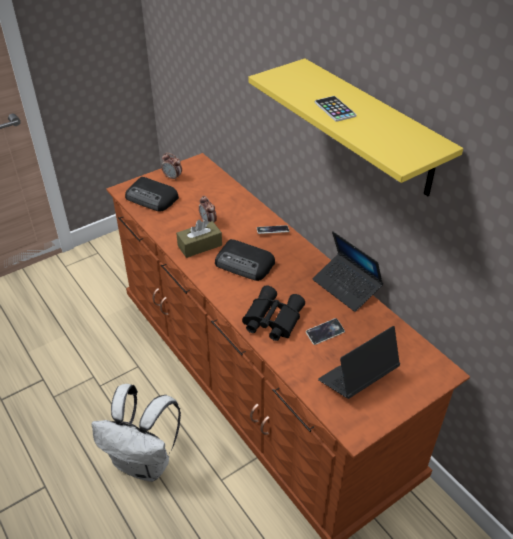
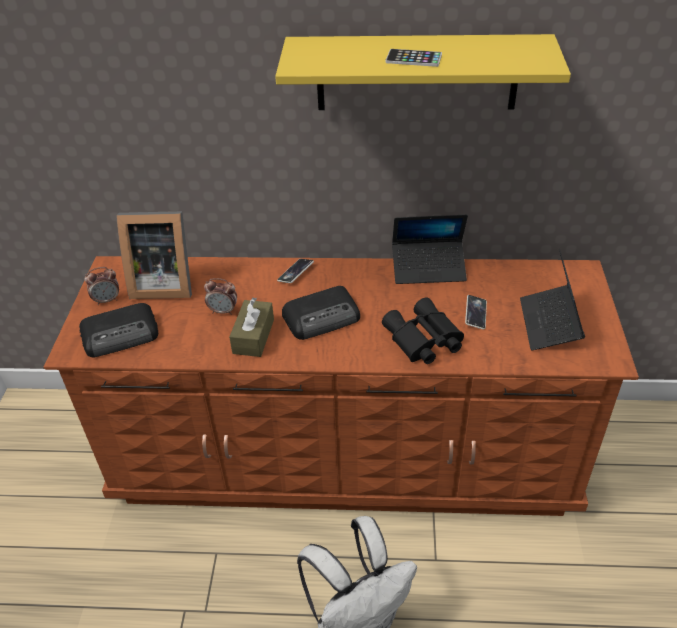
camera: 50 degrees left, 0 degrees up
none -> picture frame [116,211,192,299]

